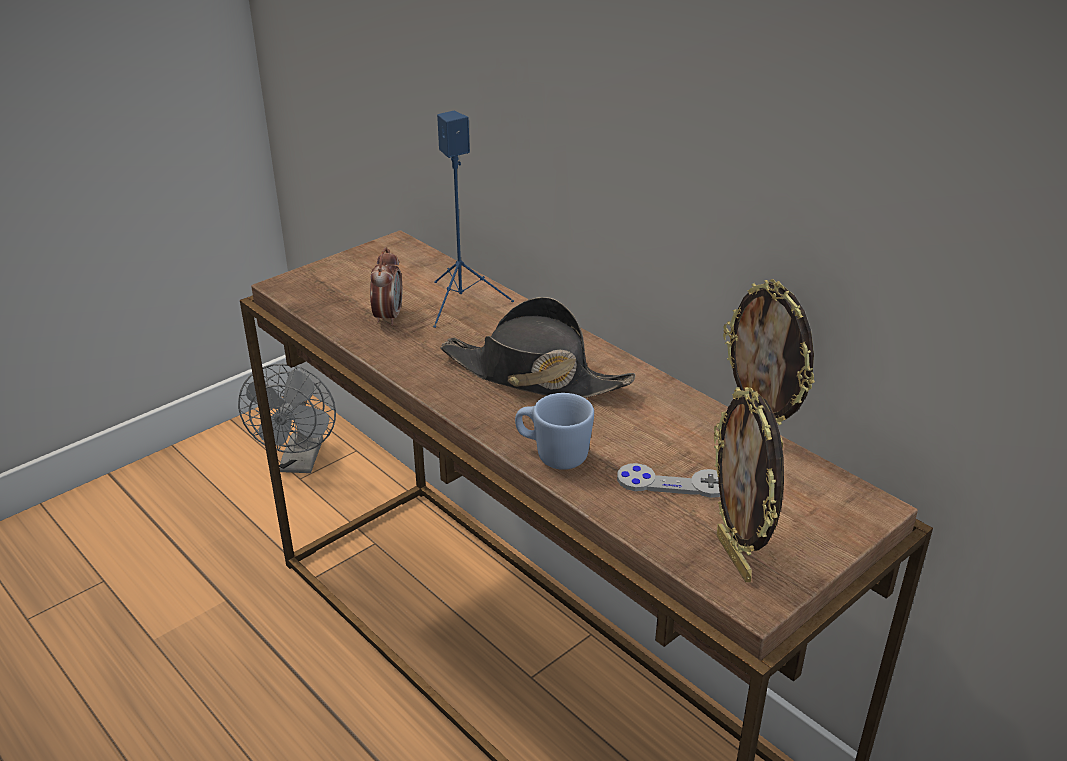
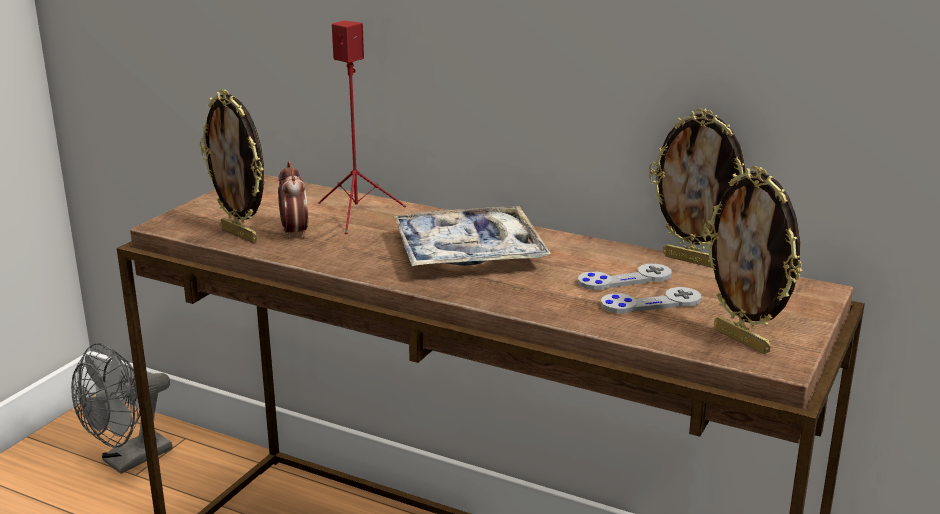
camera: 20 degrees left, 10 degrees down
grey fan [238,364,336,473] -> grey fan turned 60 degrees clockwise [71,343,173,474]
blue speaker [433,111,514,328] -> red speaker [318,21,406,234]
black hat [440,297,636,398] -> tray [393,206,551,266]
blue mug [515,393,594,470] -> none
none -> picture frame [200,89,264,243]
none -> grey game controller [578,263,672,290]

